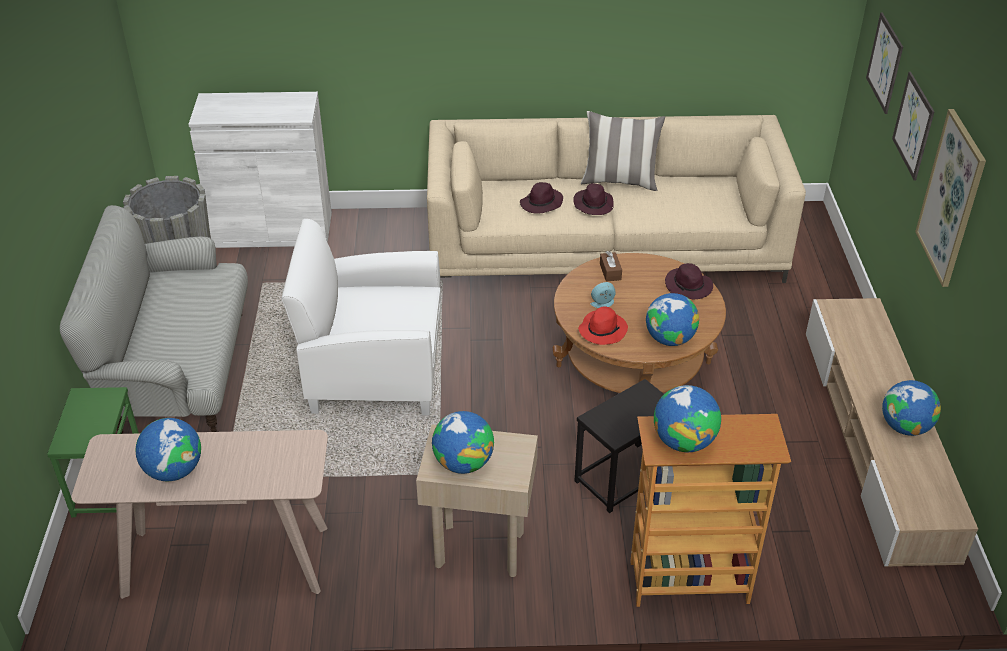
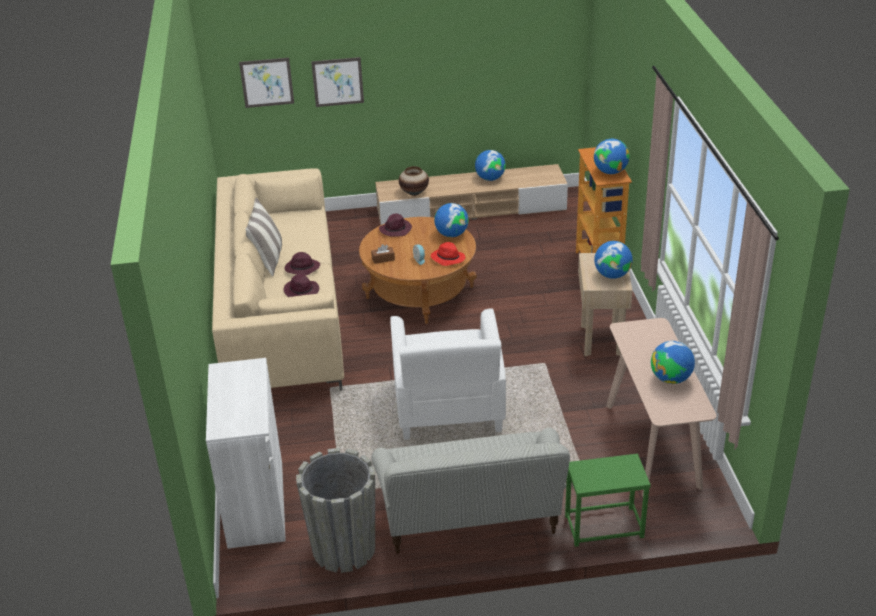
camera: 95 degrees left, 5 degrees down
black side table [575,379,664,513] -> none
picture [915,109,986,287] -> none
none -> vase [399,166,429,196]

